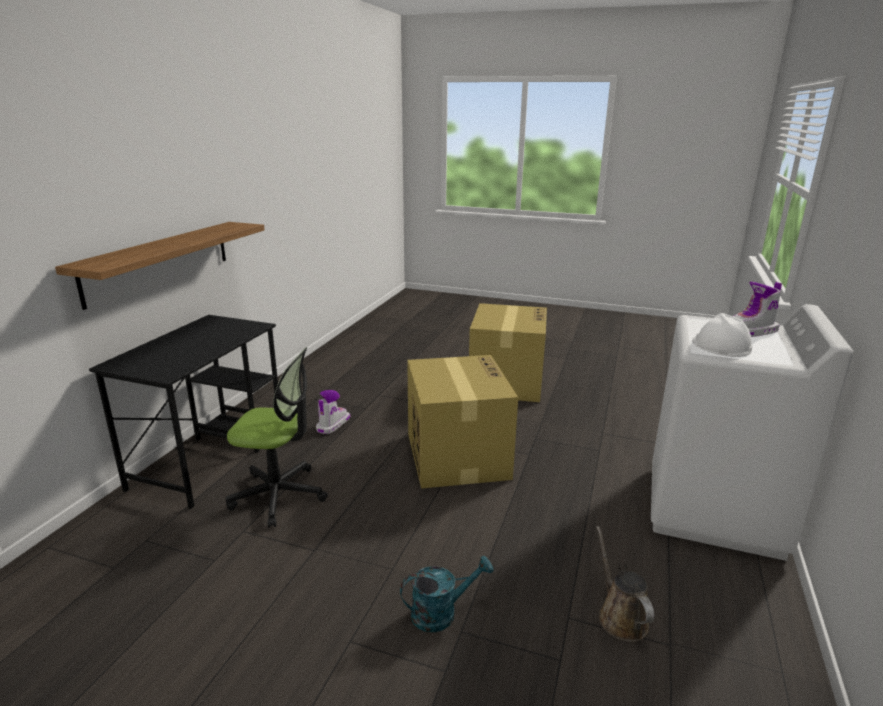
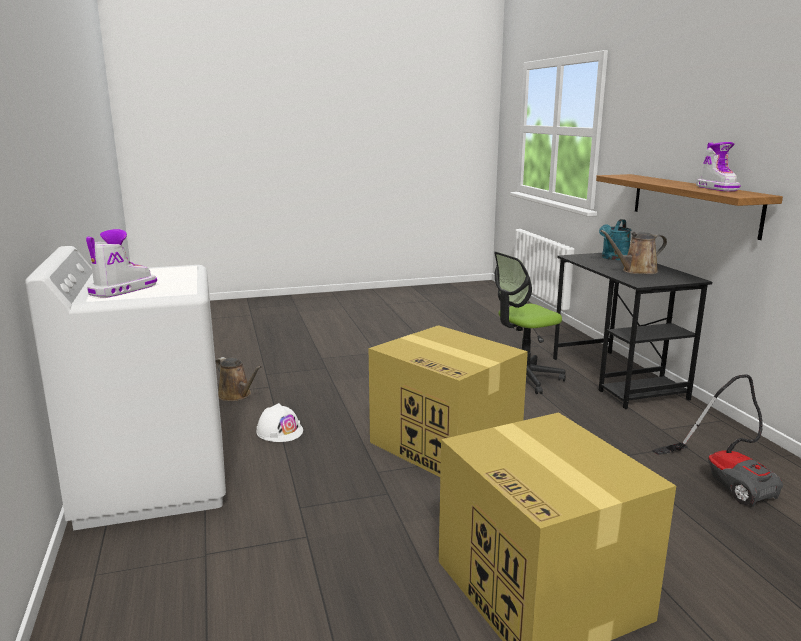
camera: 145 degrees right, 5 degrees down
boot [316,390,350,434] -> boot moved to [696,142,740,191]
turquoise watering can [400,556,494,632] -> turquoise watering can moved to [599,219,631,260]
white hard hat [692,313,752,357] -> white hard hat moved to [256,403,303,442]
none -> brown watering can [600,230,667,274]
none -> vacuum cleaner [652,374,783,506]

